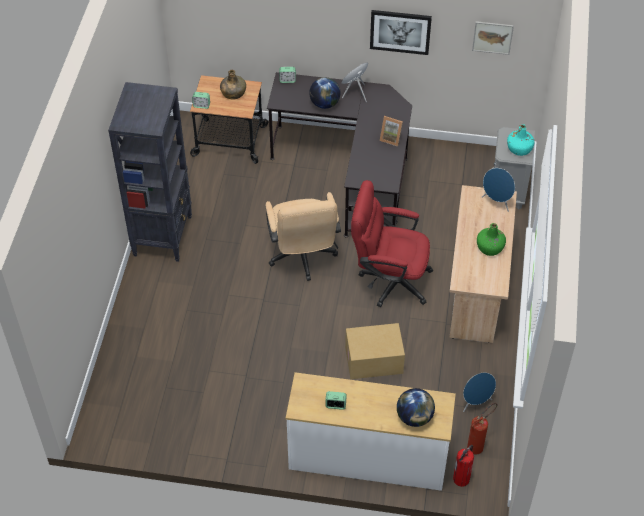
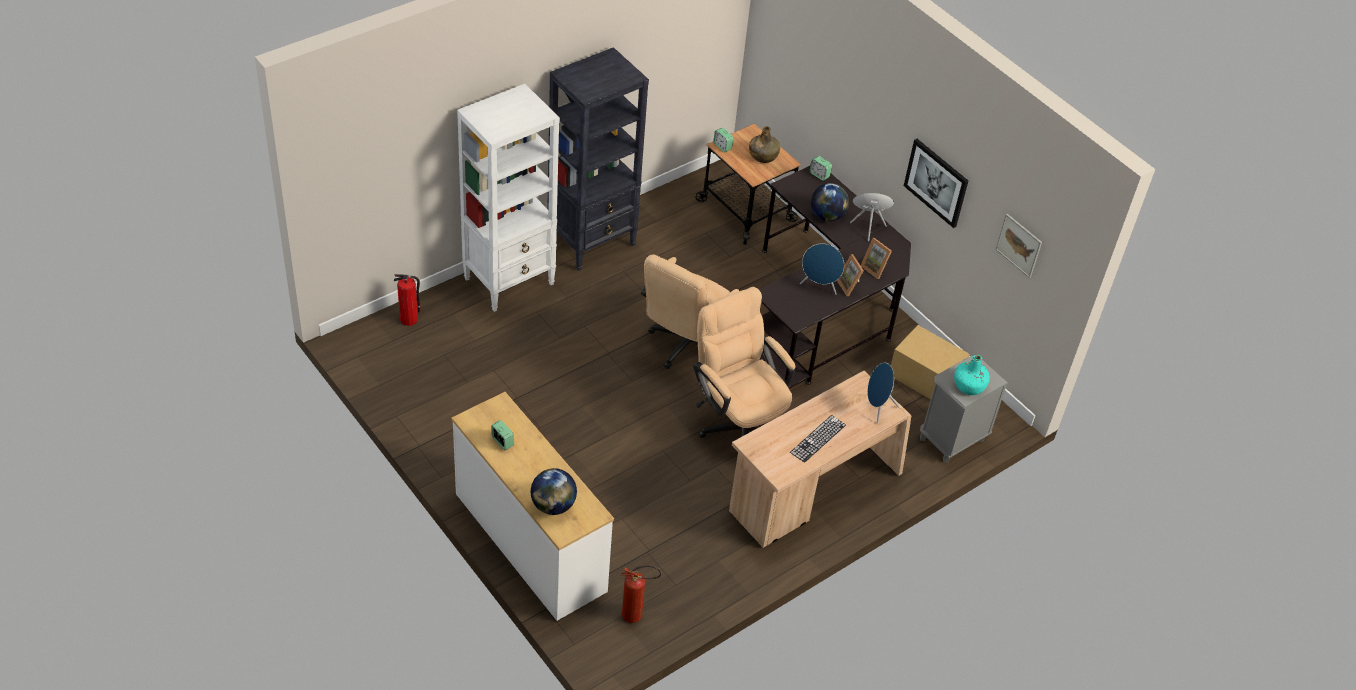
camera: 40 degrees right, 5 degrees down
cardboard box [345,323,405,379] -> cardboard box moved to [891,325,970,399]
red office chair [351,180,433,307] -> beige office chair [693,287,795,438]
fire extinguisher [453,445,474,487] -> fire extinguisher moved to [394,274,420,326]
blue speaker [463,373,496,412] -> blue speaker moved to [800,244,844,295]
green bottle [477,223,506,256] -> keyboard [790,415,846,463]
none -> white bookcase [457,84,560,312]
none -> picture frame [860,238,892,279]

